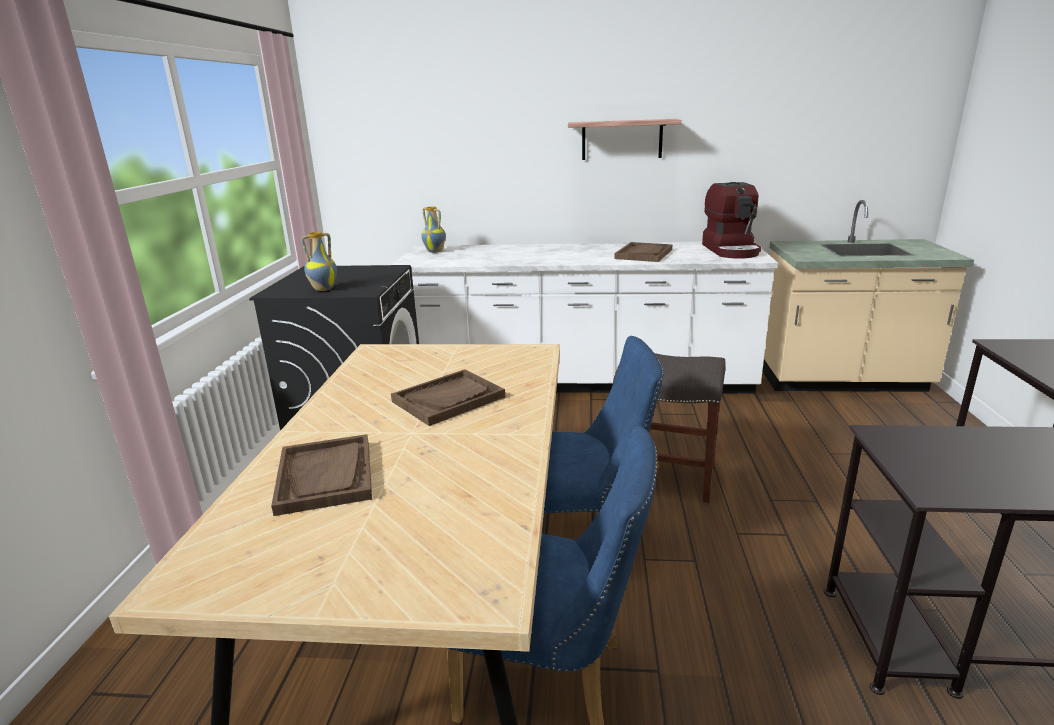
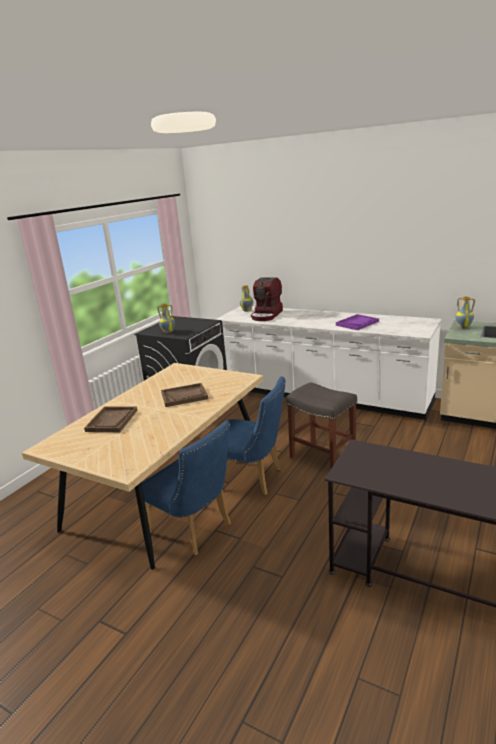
camera: 25 degrees right, 0 degrees up
shelf [568,119,682,160] -> none
brown tray [614,242,672,262] -> purple tray [336,314,379,330]
coffee machine [702,182,761,259] -> coffee machine moved to [251,277,283,321]
none -> vase [455,297,475,329]

